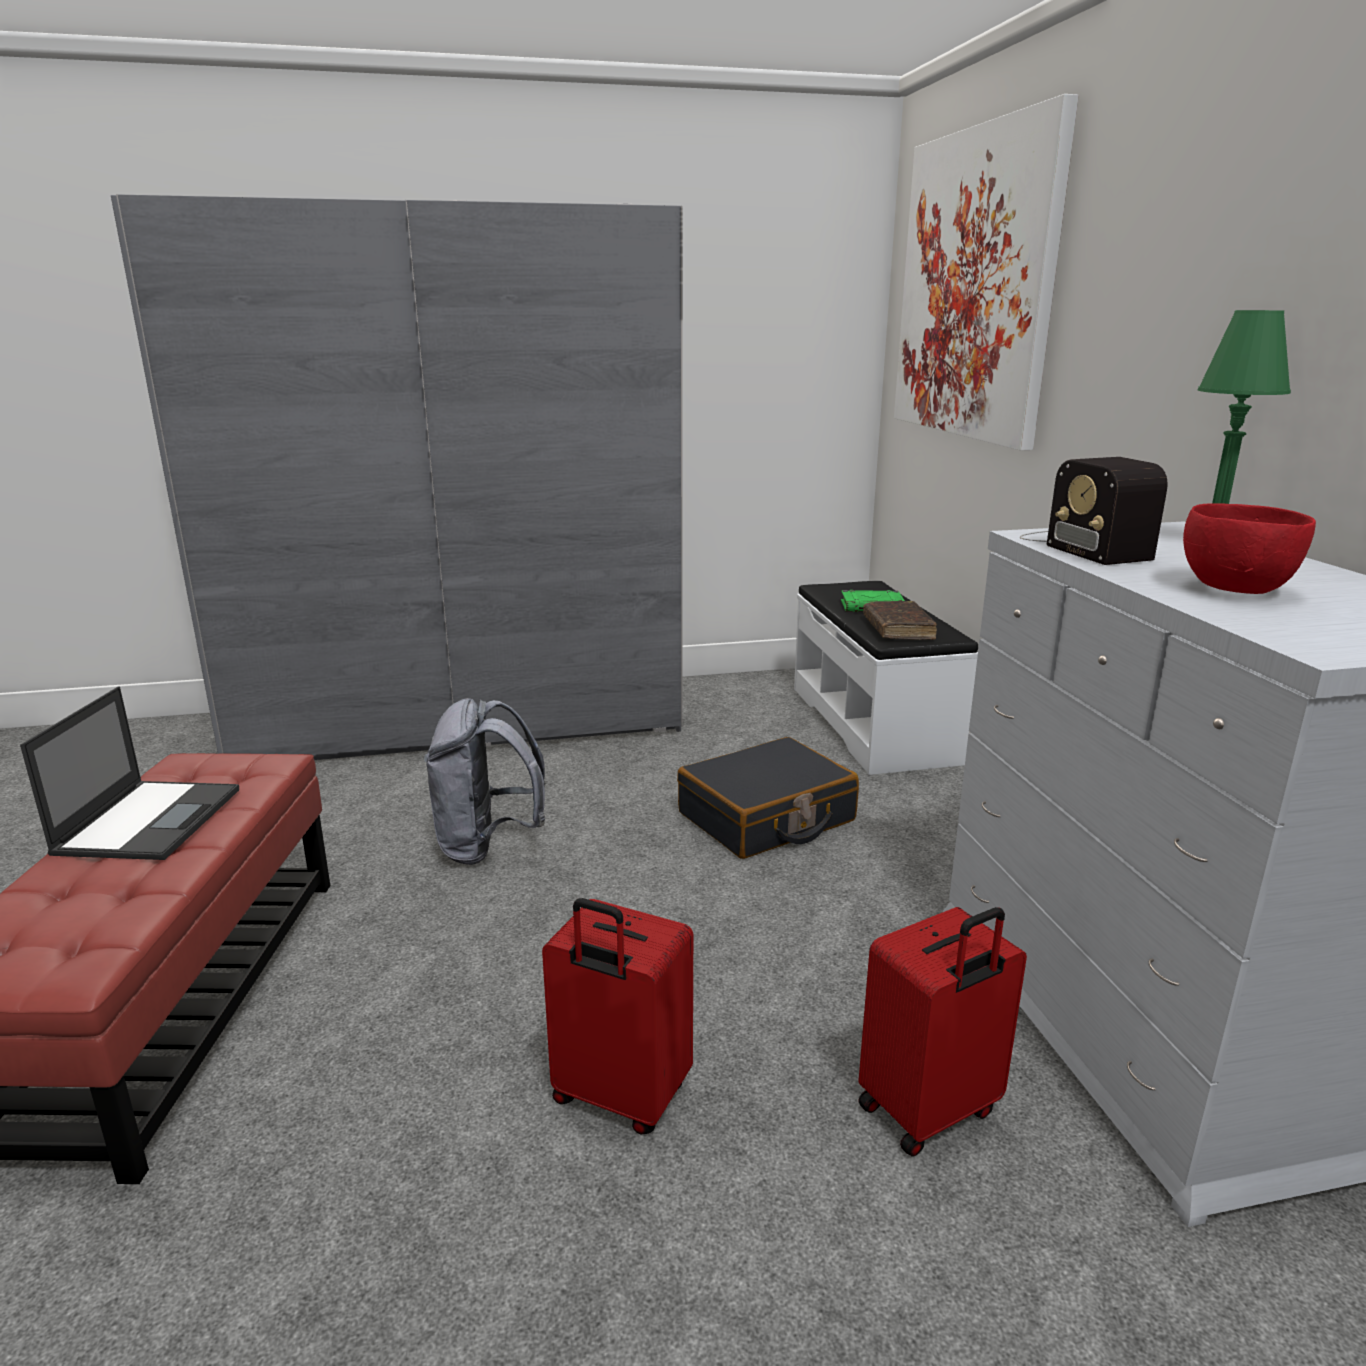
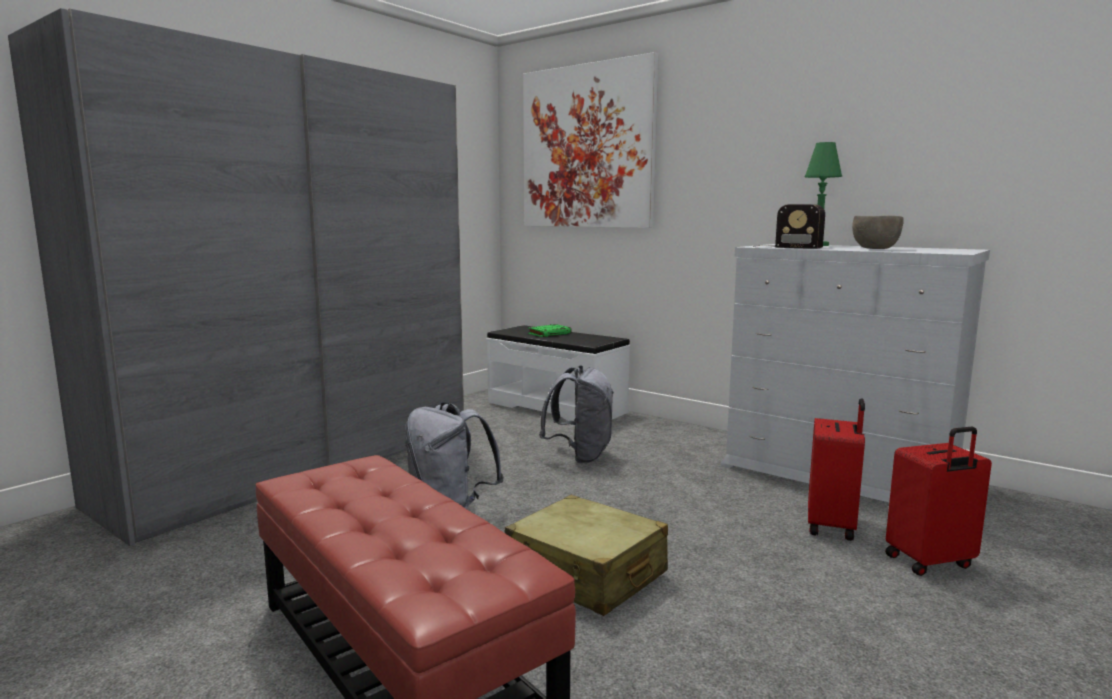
camera: 40 degrees left, 10 degrees down
laptop [20,686,239,860] -> none
red suitcase [542,898,693,1135] -> red suitcase moved to [885,427,992,576]
black suitcase [677,737,859,859] -> grey backpack [539,365,614,463]
brown book [863,601,937,640] -> none
red bowl [1183,503,1316,594] -> grey bowl [852,216,904,249]
none -> beige suitcase [505,495,668,616]

